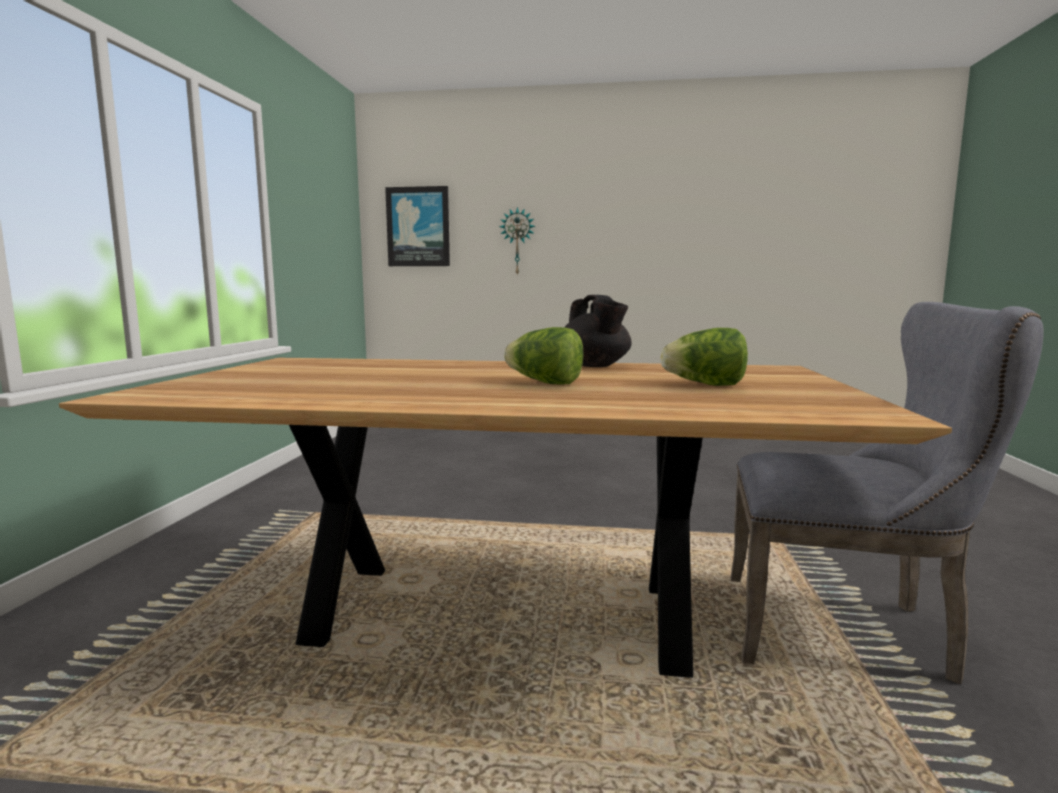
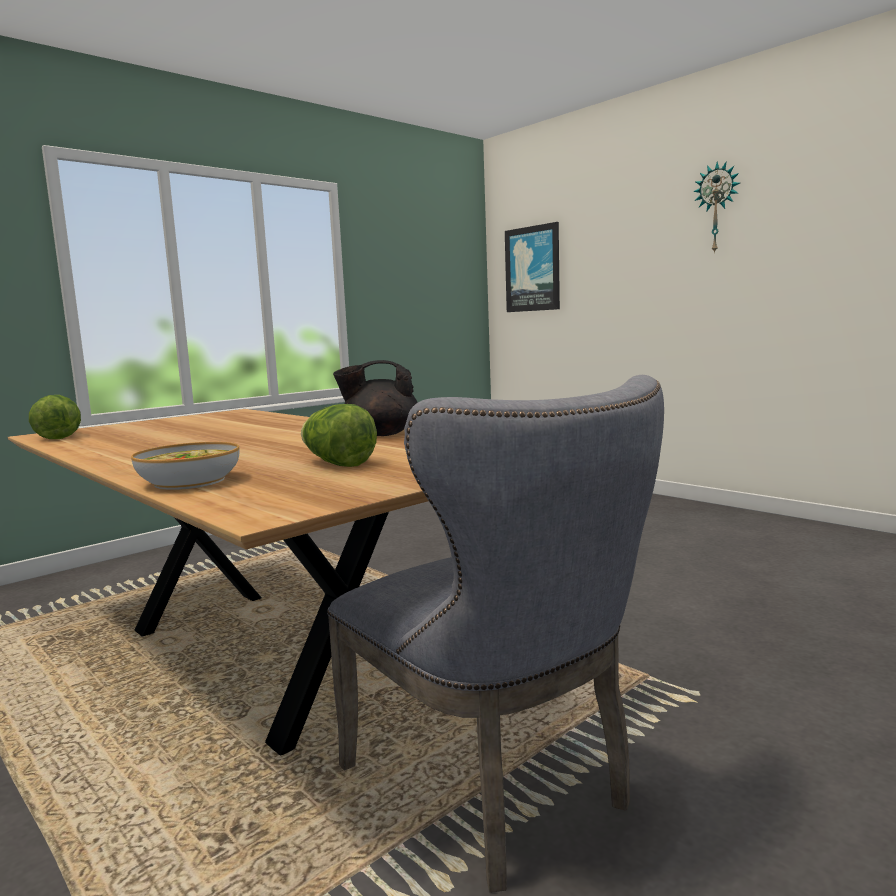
camera: 40 degrees right, 0 degrees up
wall clock [499,207,535,276] -> wall clock moved to [693,161,740,254]
lettuce [504,327,583,384] -> lettuce moved to [29,395,81,439]
black teapot [565,295,632,367] -> black teapot turned 60 degrees clockwise [333,360,418,436]
none -> bowl [131,442,240,490]

